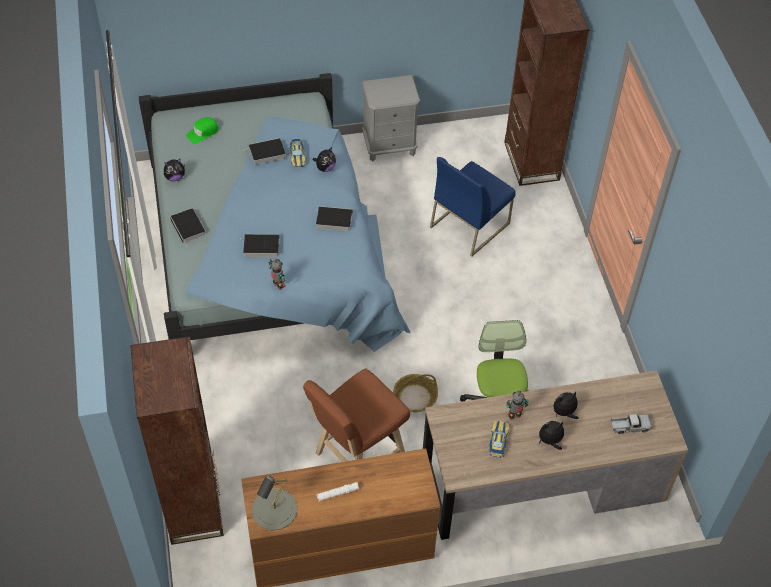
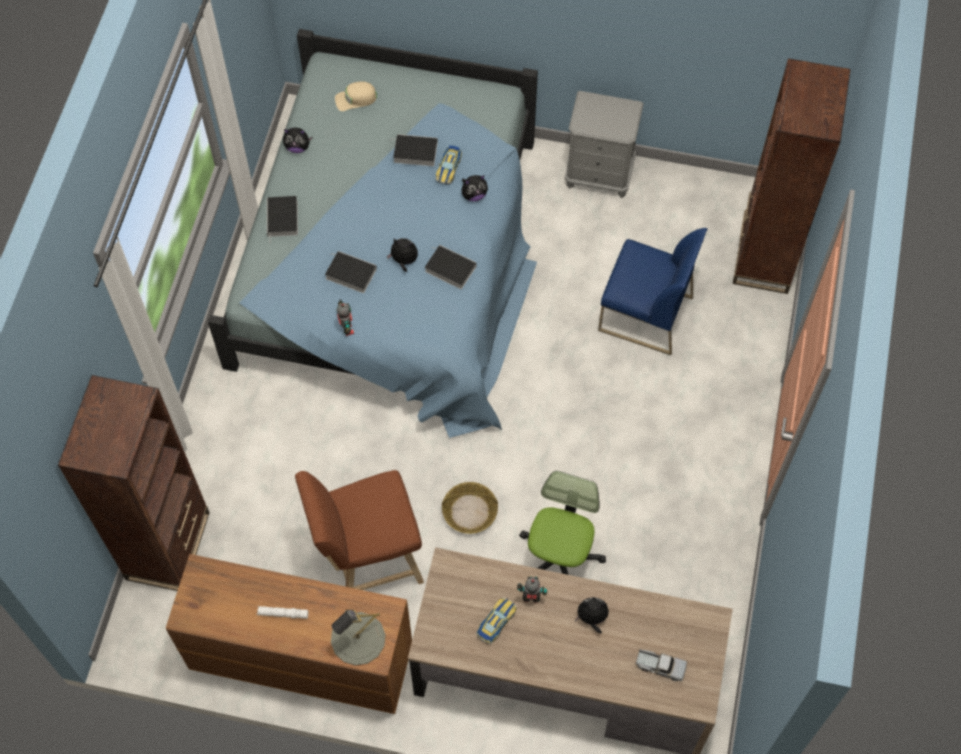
camera: 25 degrees right, 10 degrees up
green cap [186,117,219,144] -> beige cap [335,81,377,111]
grey table lamp [251,476,298,530] -> grey table lamp moved to [331,610,386,666]
blue chair [430,157,516,257] -> blue chair turned 135 degrees counterclockwise [598,228,707,355]
plush toy [539,421,564,450] -> plush toy moved to [387,238,418,272]

